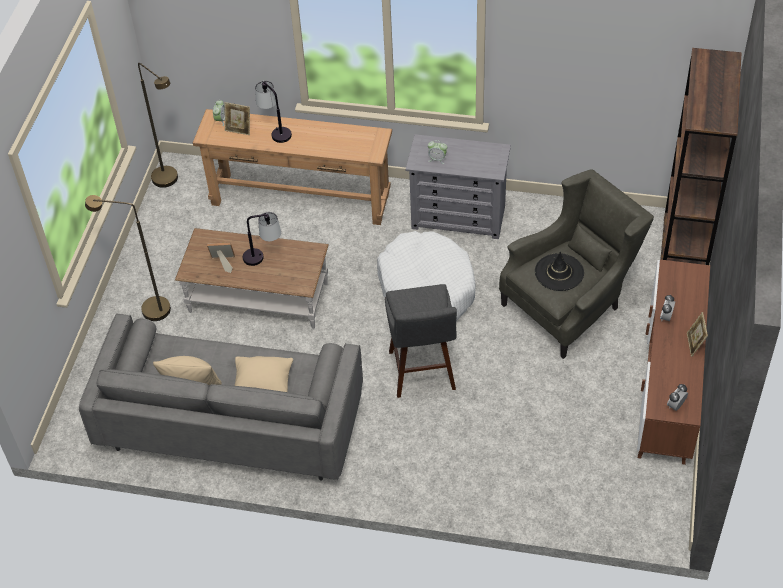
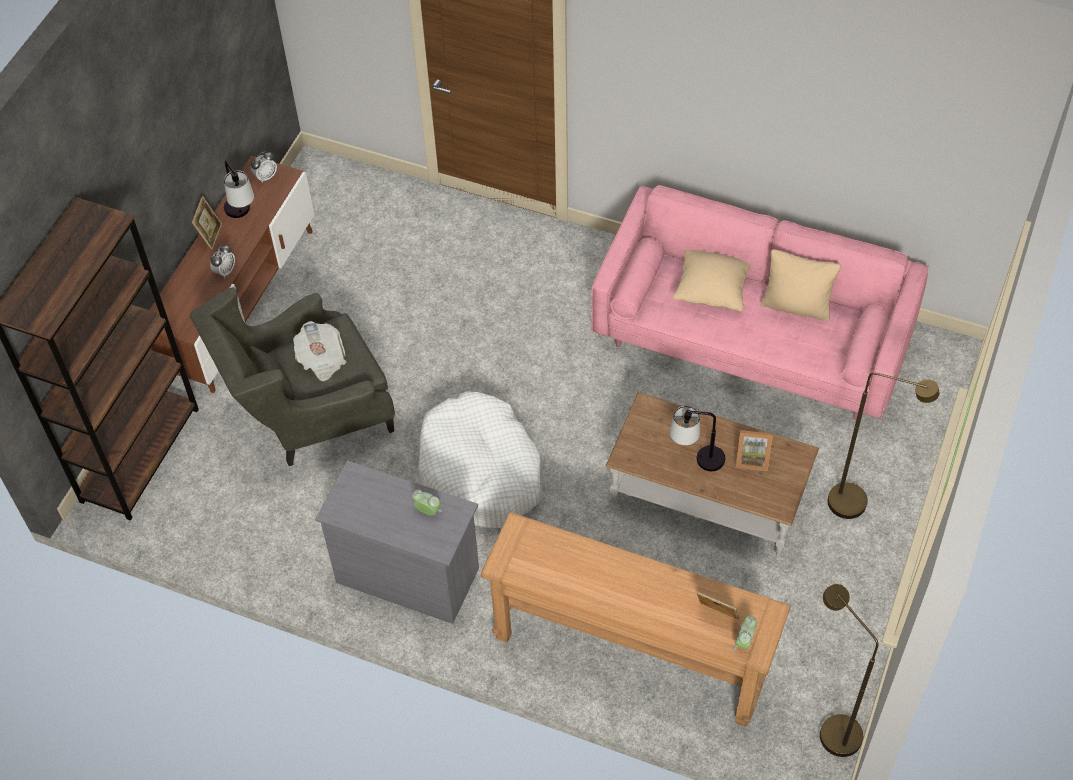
camera: 170 degrees left, 5 degrees up
grey sofa [79,313,363,481] -> pink sofa [591,185,929,420]
table lamp [255,80,292,143] -> table lamp moved to [224,160,254,218]
grey stool [385,284,457,398] -> none
black hat [535,252,584,291] -> newspaper [293,321,346,381]

